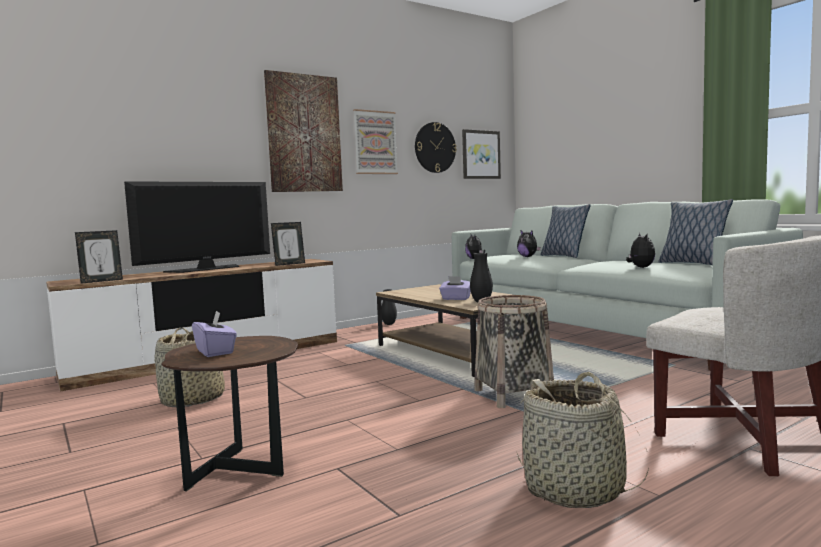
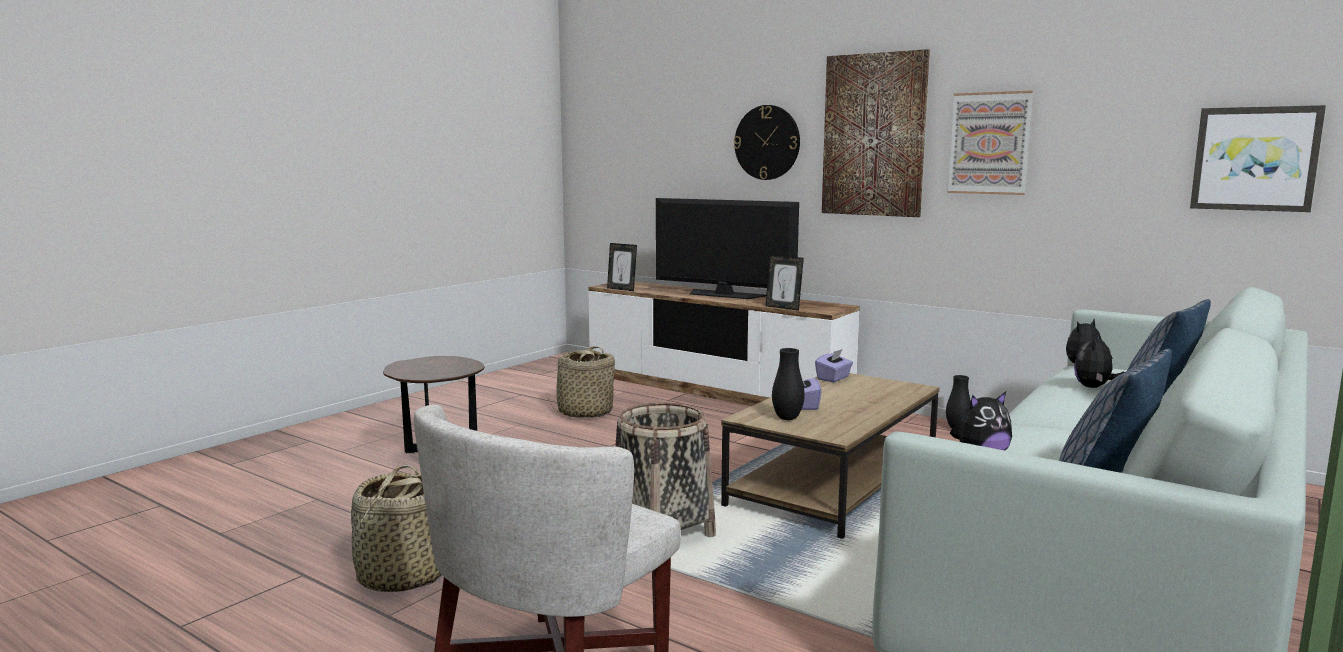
camera: 70 degrees right, 5 degrees up
purple tissue box [192,310,237,357] -> purple tissue box moved to [815,349,853,382]
wall clock [415,122,457,173] -> wall clock moved to [734,105,800,180]

